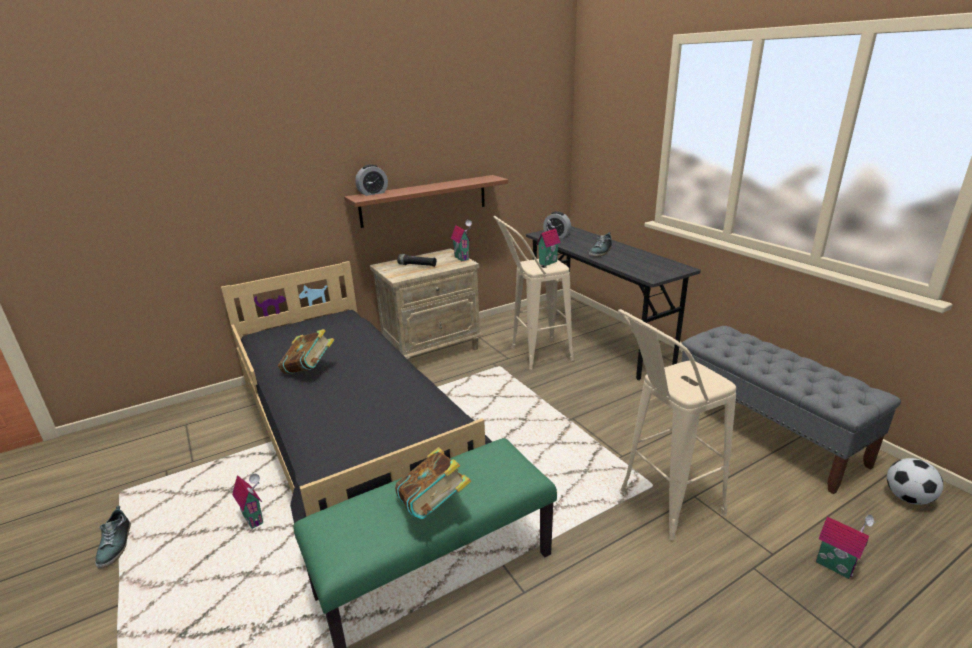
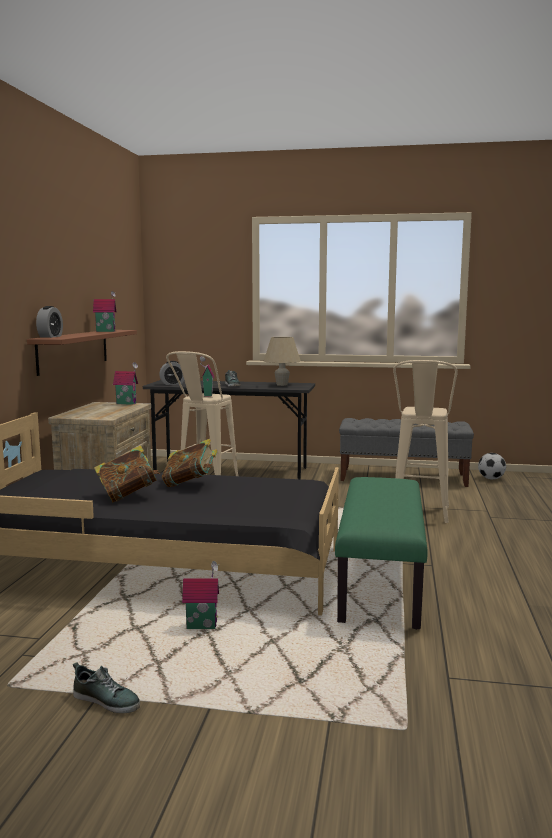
camera: 50 degrees left, 15 degrees down
book [395,447,471,519] -> book moved to [162,439,217,487]
black flashlight [397,254,437,267] -> none
toy house [816,515,876,579] -> toy house moved to [93,291,116,332]
none -> beige table lamp [264,337,301,386]

